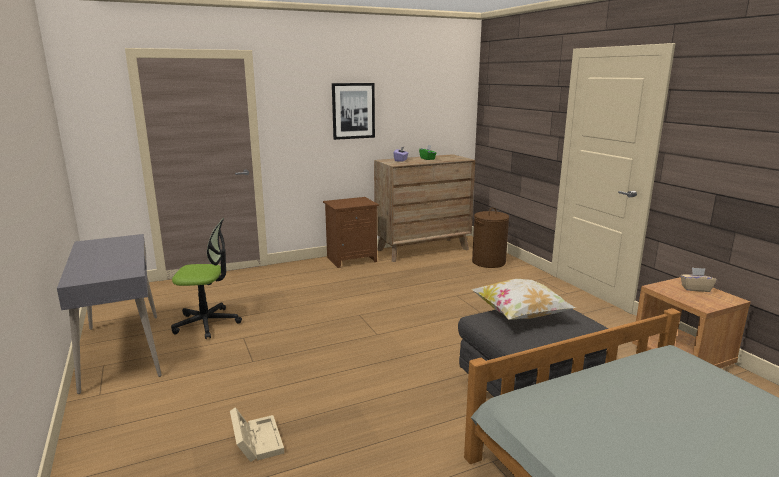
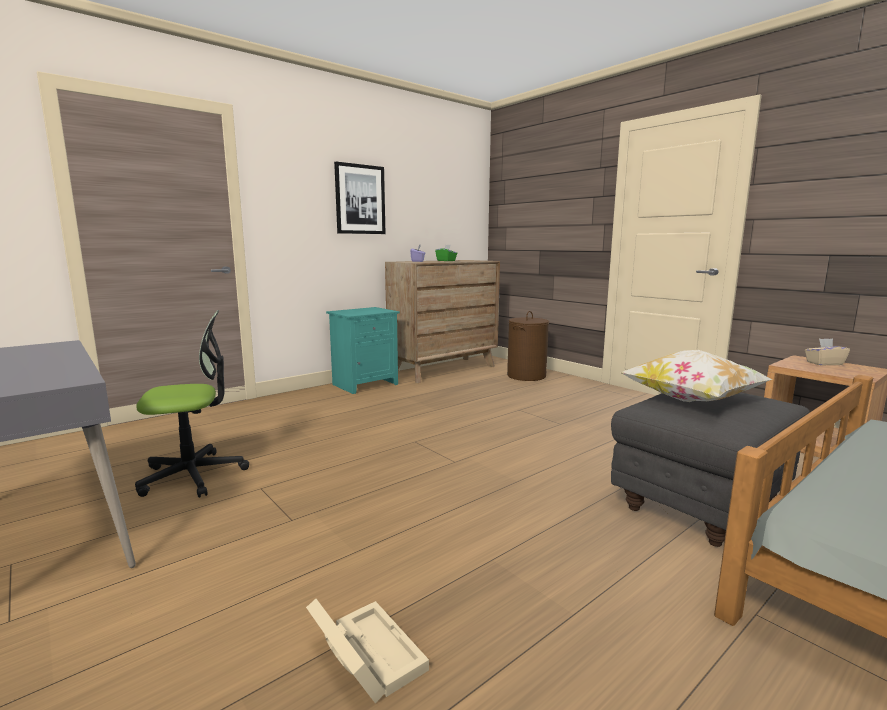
camera: 15 degrees left, 5 degrees down
brown nightstand [323,197,379,268] -> turquoise nightstand [326,307,400,394]

